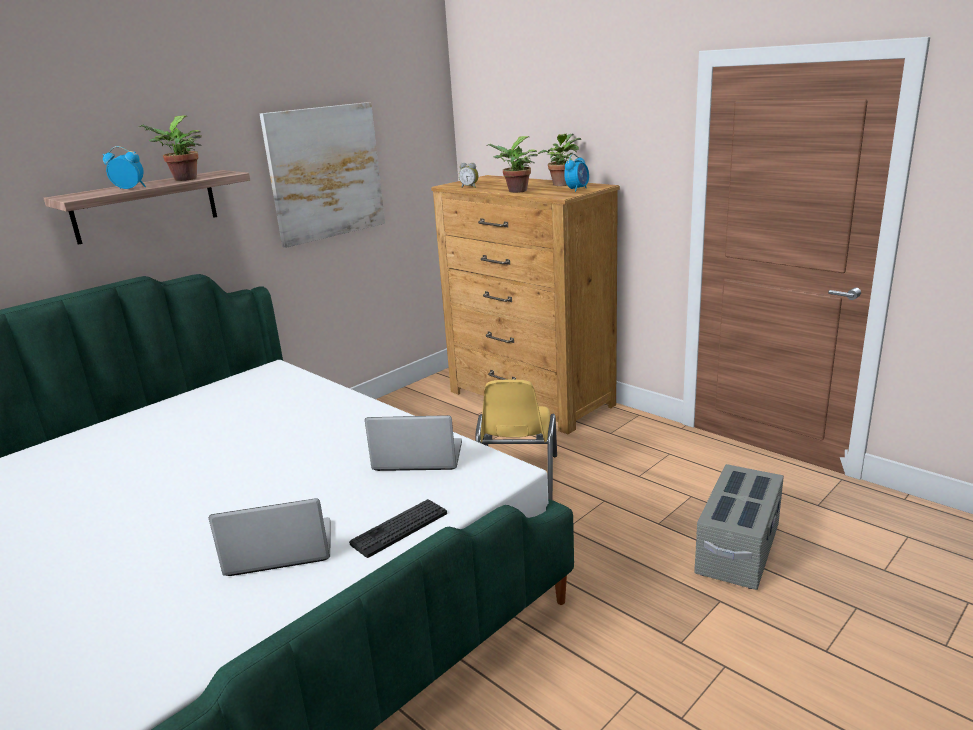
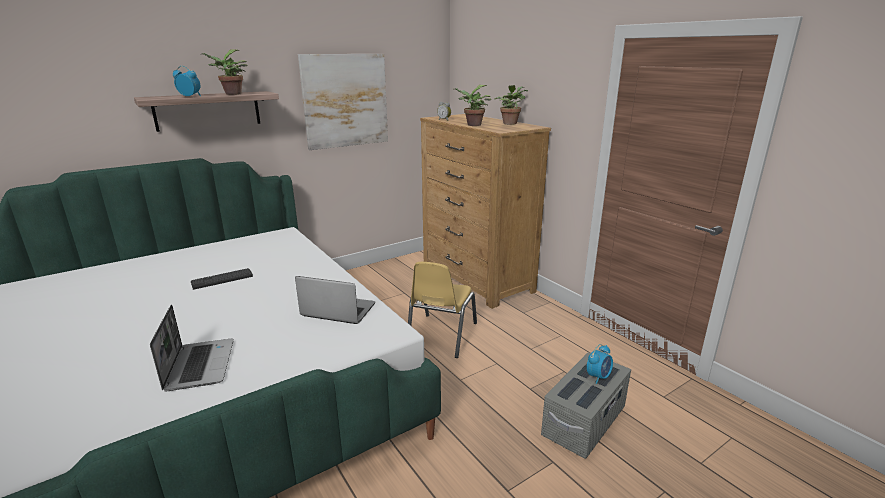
camera: 10 degrees right, 0 degrees up
laptop [209,498,331,576] -> laptop turned 75 degrees clockwise [150,305,234,391]
keyboard [349,499,447,558] -> keyboard moved to [191,268,253,290]
alarm clock [564,154,589,192] -> alarm clock moved to [587,344,613,384]

